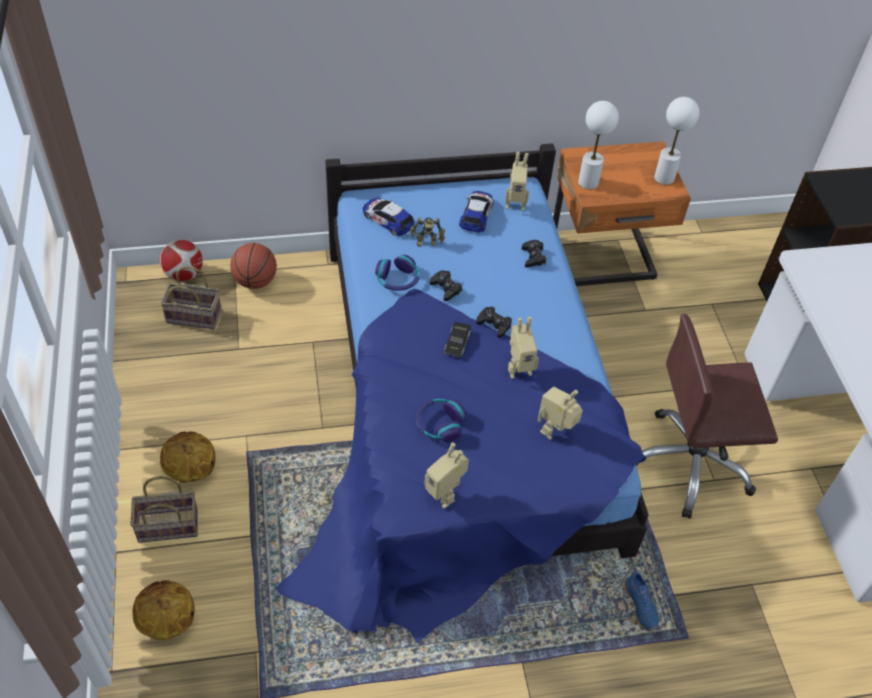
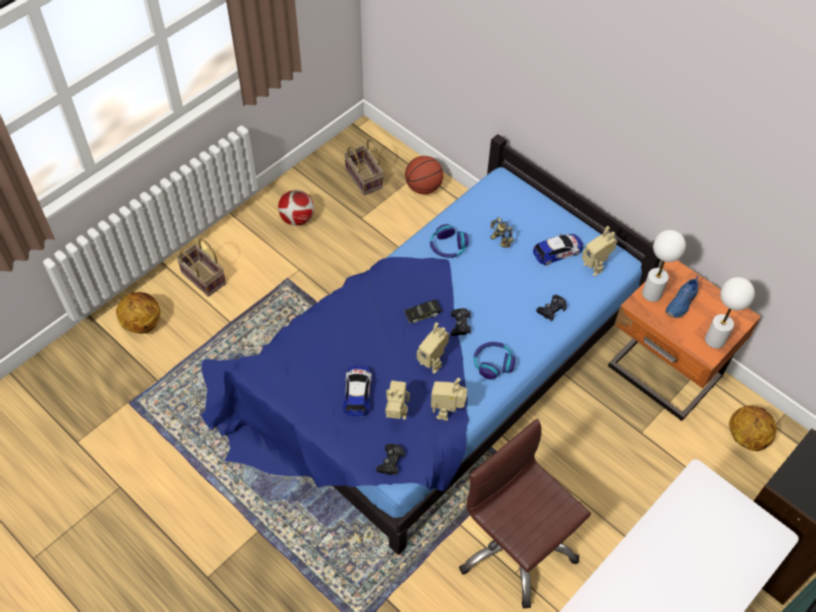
camera: 55 degrees right, 5 degrees up
football [160,240,203,282] -> football moved to [278,190,314,226]
basketball [160,432,216,483] -> basketball moved to [729,405,777,451]
toy car [363,198,414,236] -> toy car moved to [343,366,372,416]
headphones [416,399,466,442] -> headphones moved to [474,342,515,380]
toy robot [424,443,469,509] -> toy robot moved to [431,378,467,421]
black game controller [430,270,462,301] -> black game controller moved to [376,444,405,476]
blue shoe [624,568,659,631] -> blue shoe moved to [665,275,699,318]

